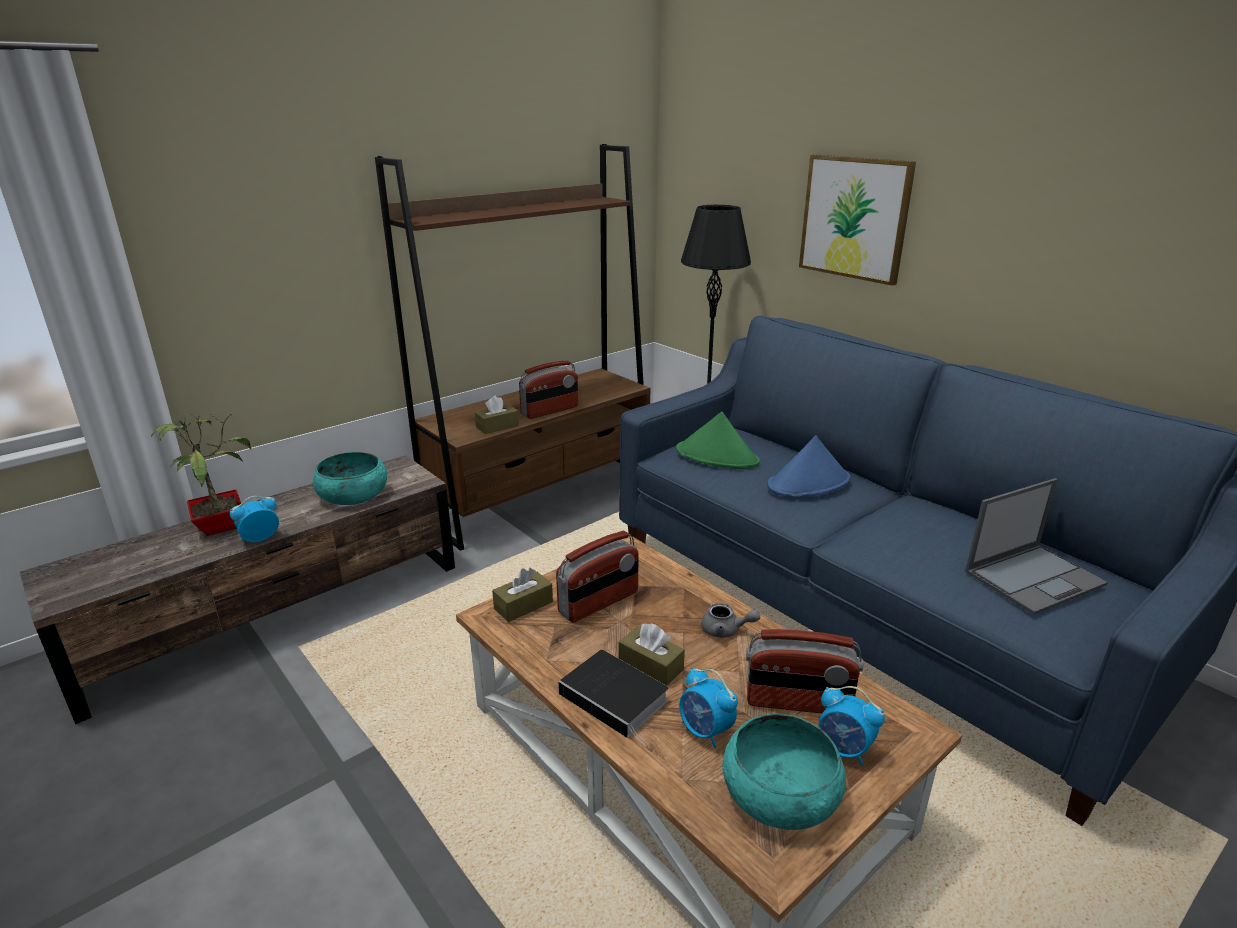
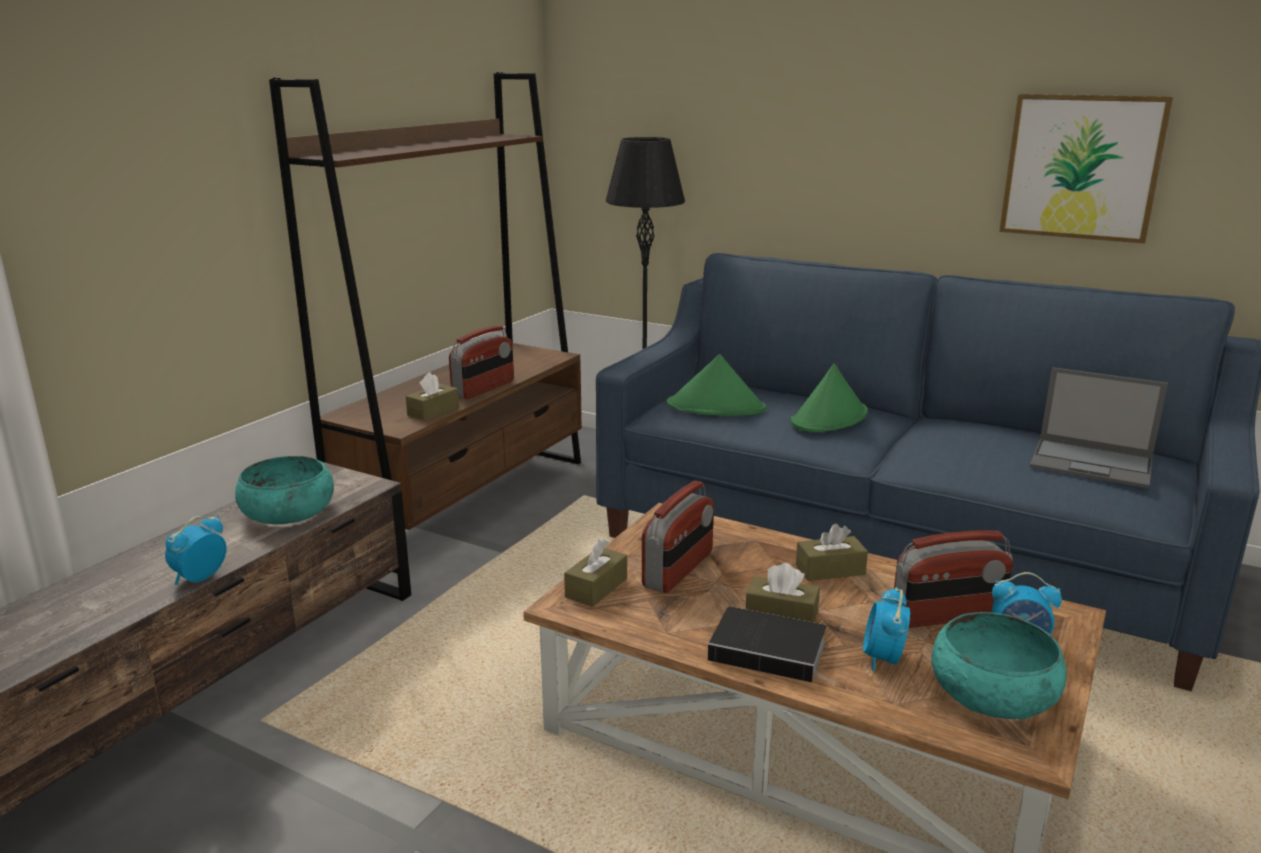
camera: 20 degrees left, 5 degrees down
potted plant [151,414,252,536] -> none
alarm clock [679,667,738,748] -> alarm clock turned 75 degrees clockwise [863,587,910,671]
grey teapot [701,603,760,638] -> brown tissue box [796,524,868,581]
blue hat [767,435,850,497] -> green hat [790,363,868,432]
picture [799,154,916,286] -> picture moved to [999,94,1173,243]
laptop [965,478,1108,615] -> laptop turned 75 degrees clockwise [1030,367,1168,489]

